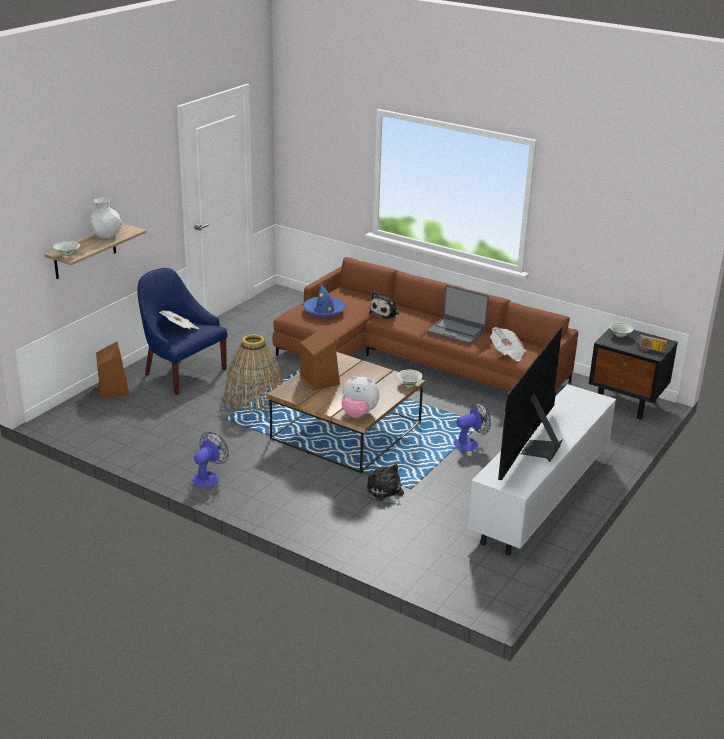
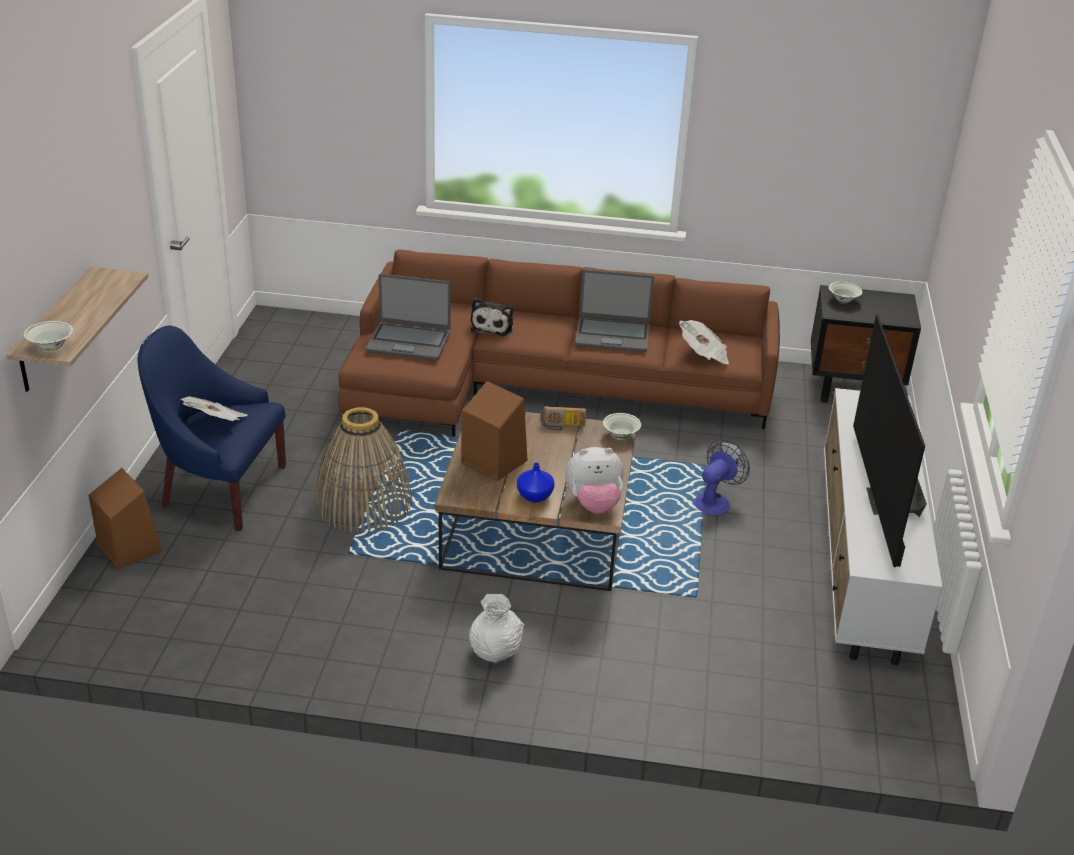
camera: 25 degrees left, 5 degrees up
white vase [89,197,122,238] -> white vase moved to [469,594,524,663]
fan [192,432,229,487] -> none
blue hat [303,284,346,318] -> laptop [366,274,451,360]
plush toy [367,464,404,505] -> none
radio [637,335,668,353] -> radio moved to [540,406,586,431]
none -> blue vase [517,462,554,502]

